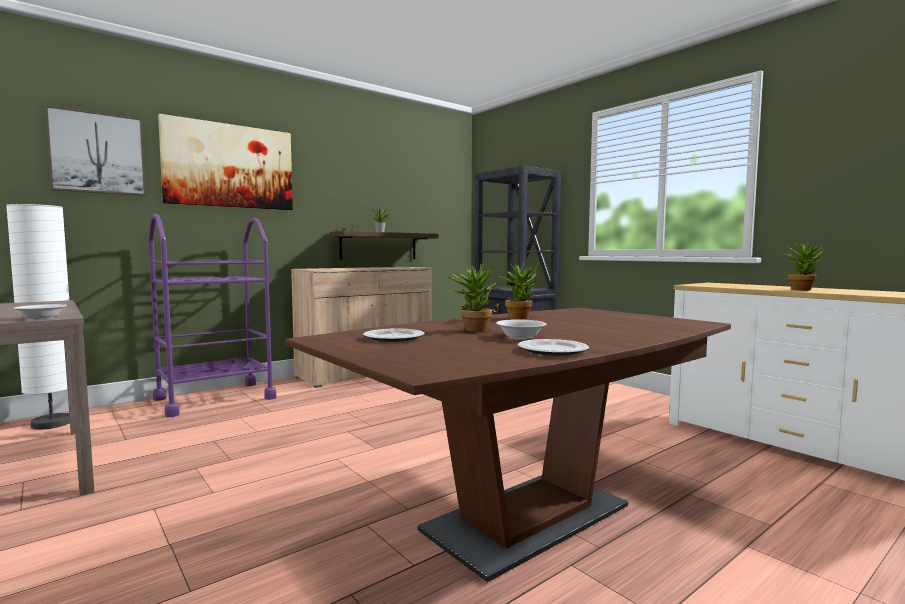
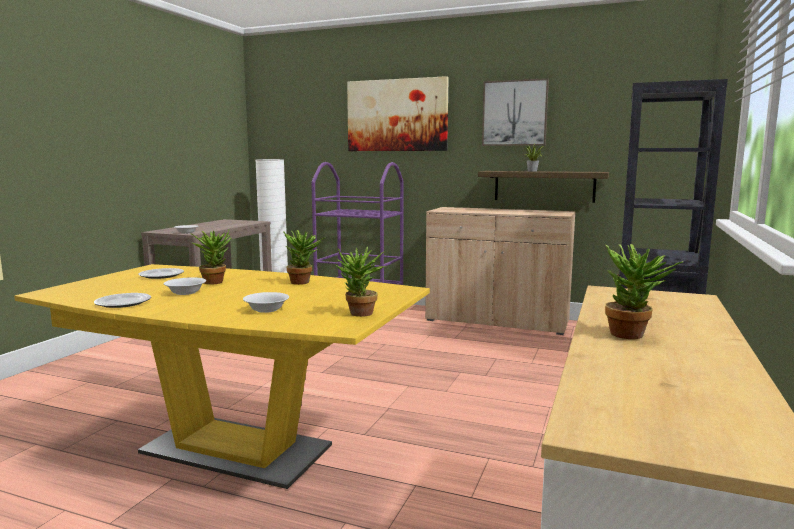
camera: 60 degrees right, 5 degrees up
picture [45,105,146,196] -> picture moved to [482,78,549,146]
brown dining table [286,308,731,582] -> yellow dining table [14,264,430,489]
none -> white bowl [243,292,289,313]
none -> potted plant [336,247,385,317]

